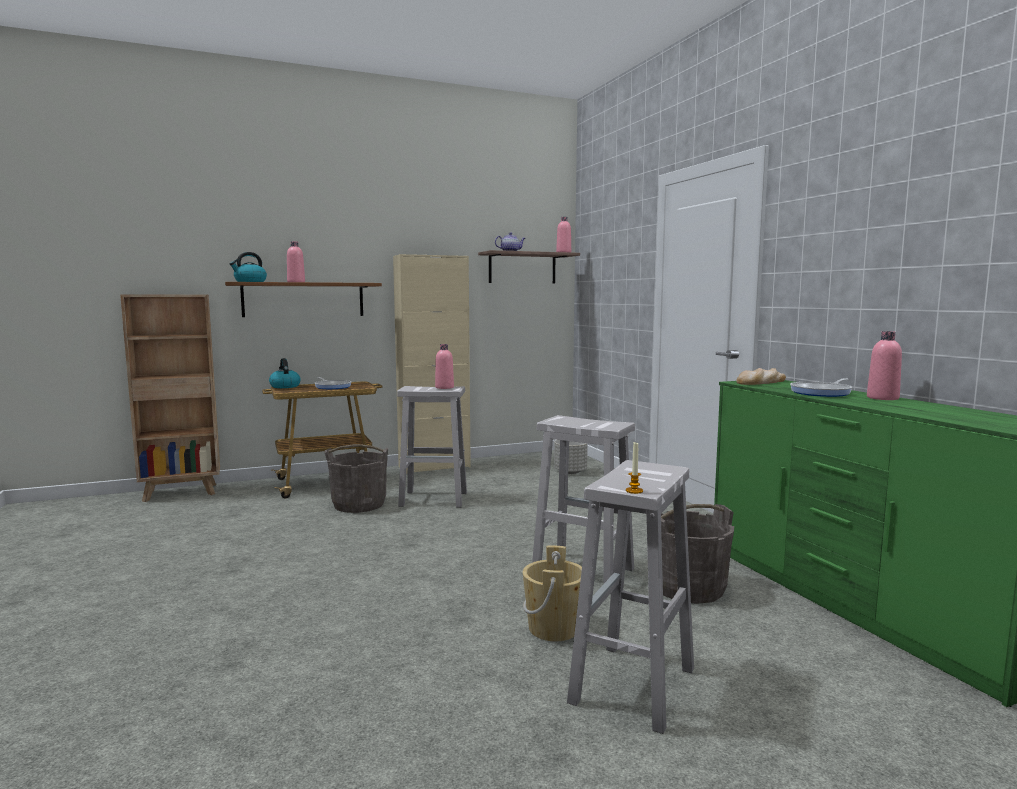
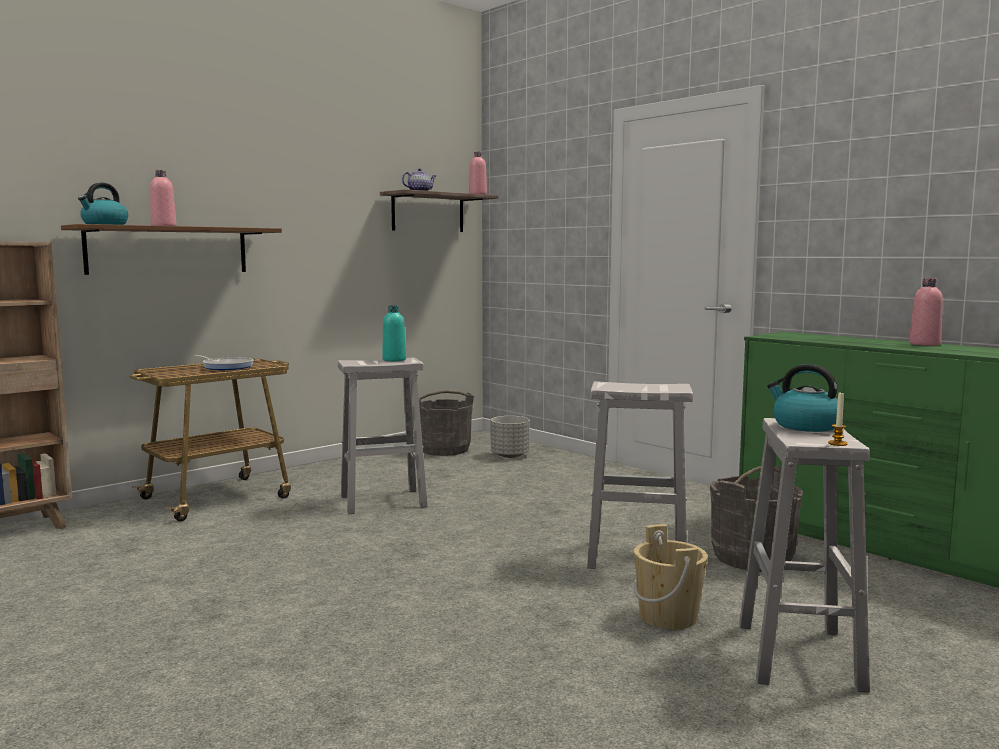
camera: 20 degrees left, 0 degrees up
kettle [269,358,301,388] -> kettle moved to [767,364,838,432]
grey bucket [325,444,388,513] -> grey bucket moved to [419,390,474,456]
beige cabinet [393,254,471,474] -> none
pink bottle [435,344,454,389] -> turquoise bottle [382,305,406,361]
bread [736,368,786,385] -> none
frying pan [790,378,852,397] -> none

